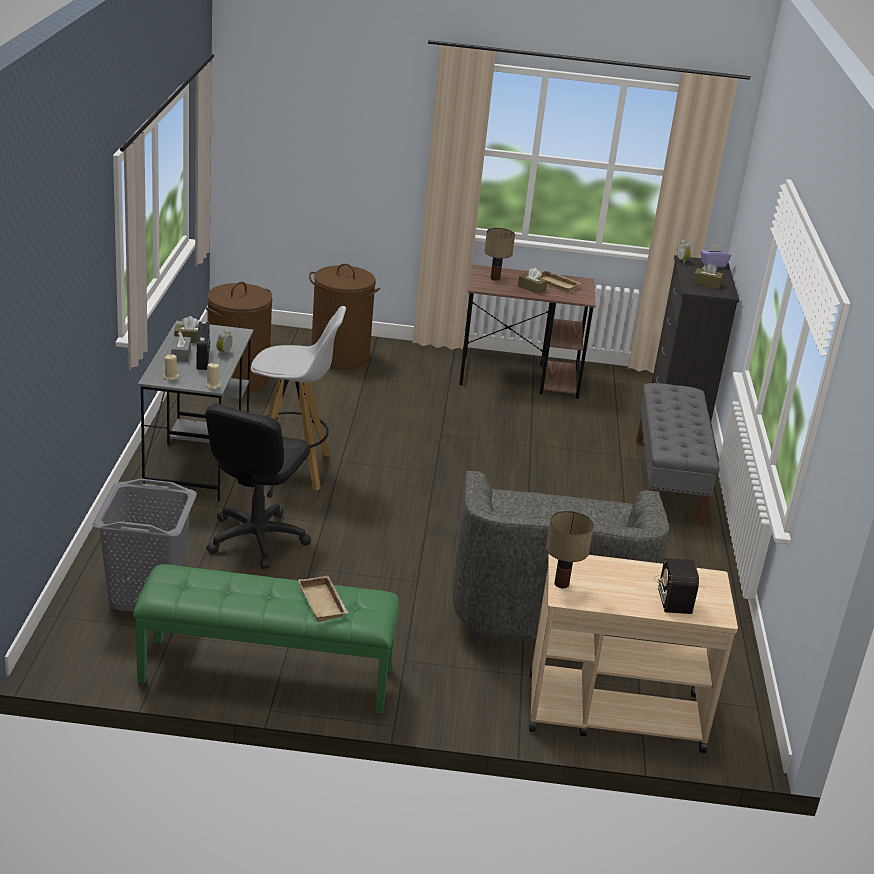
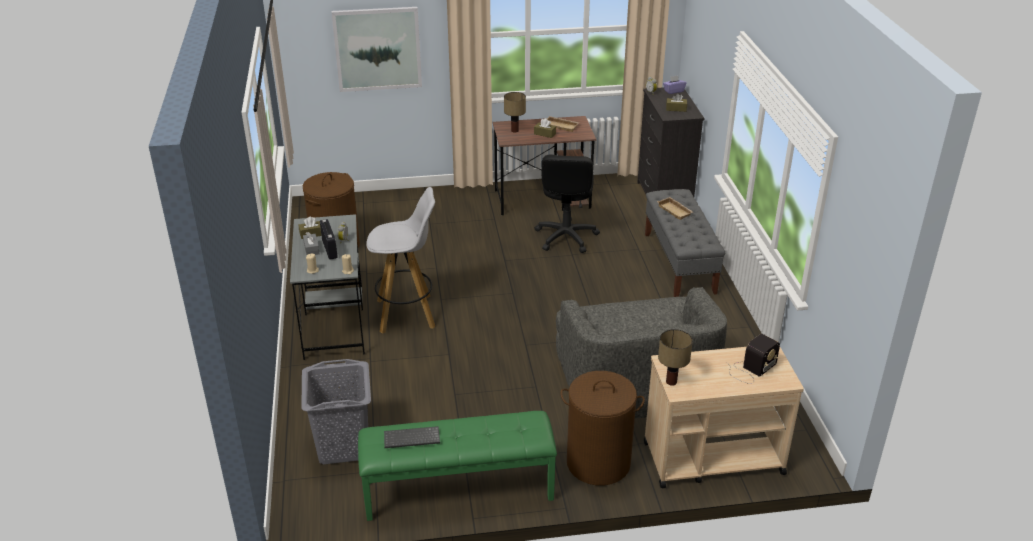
camera: 10 degrees left, 5 degrees up
black office chair [205,404,311,569] -> black office chair moved to [534,155,600,253]
beige tray [298,576,348,622] -> beige tray moved to [657,197,693,220]
brown laundry basket [309,263,380,370] -> brown laundry basket moved to [560,371,645,486]
radio [654,558,702,614] -> radio turned 120 degrees counterclockwise [727,334,780,384]
none -> picture [332,7,422,92]
none -> keyboard [384,426,440,448]

